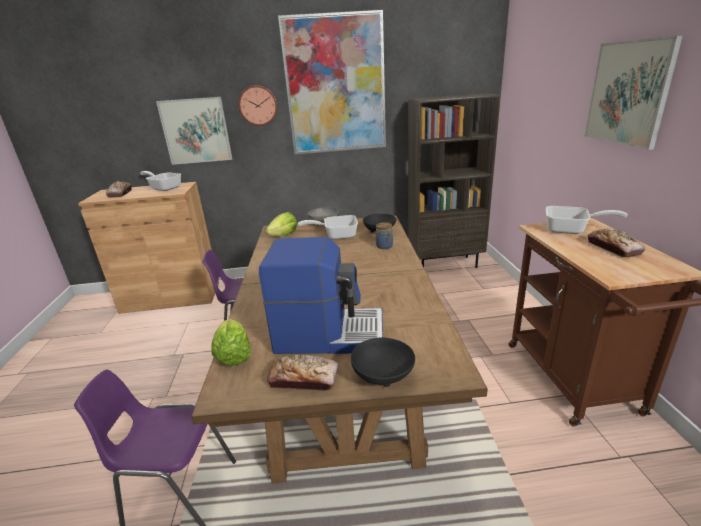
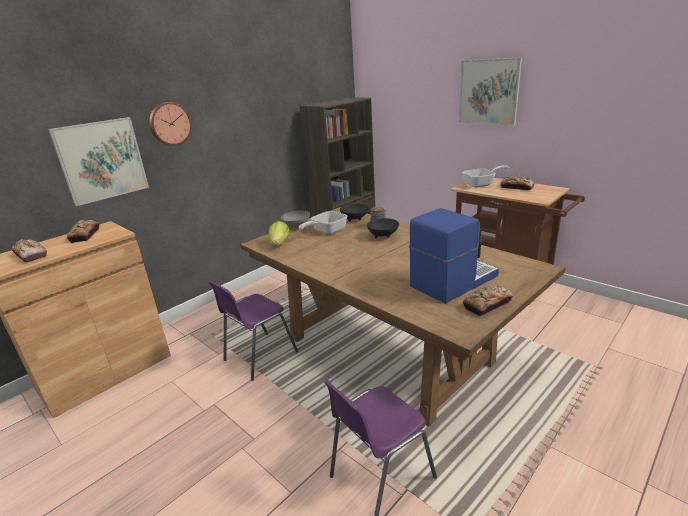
camera: 40 degrees left, 0 degrees up
frying pan [140,171,181,191] -> bread [67,220,99,243]
lettuce [211,319,251,366] -> none
picture [278,10,386,155] -> none
black bowl [351,337,415,387] -> black bowl moved to [367,218,399,238]

